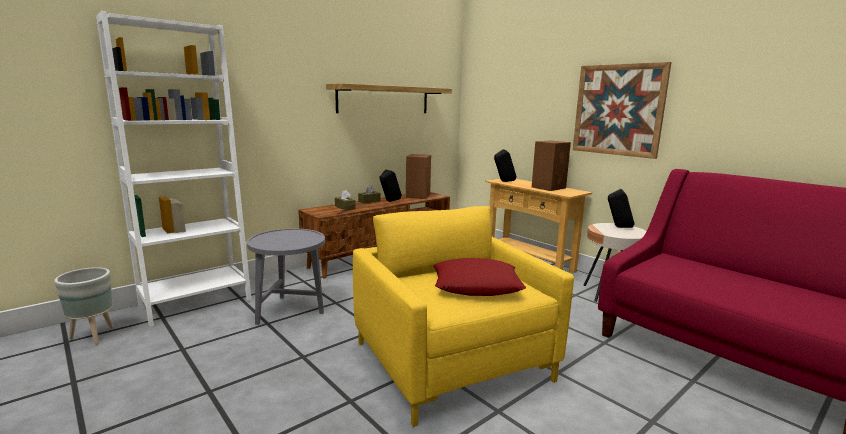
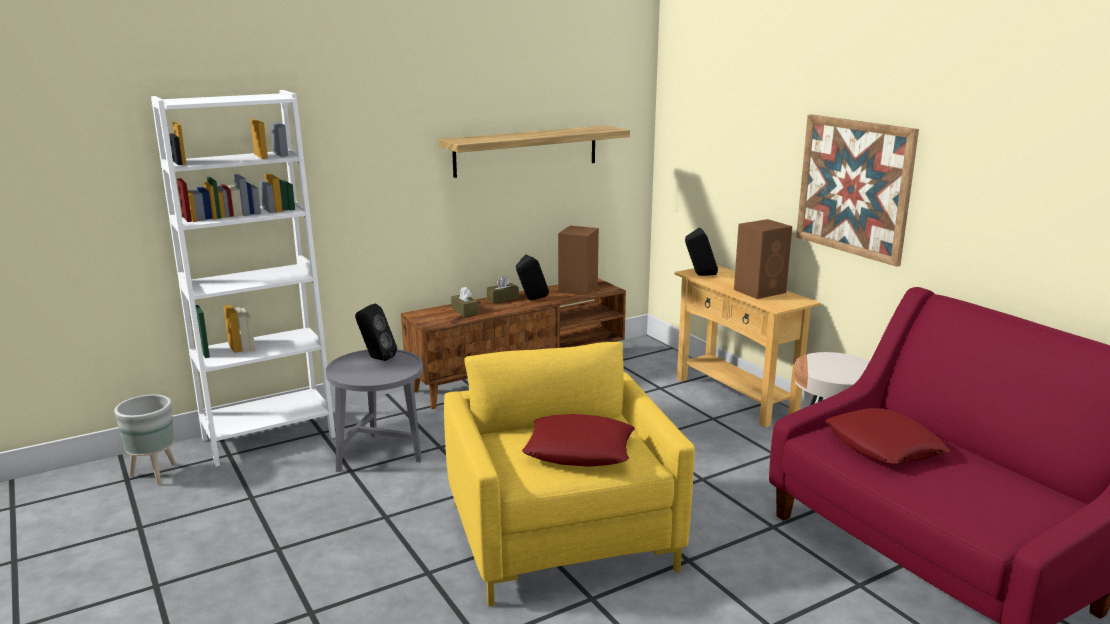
camera: 10 degrees right, 5 degrees up
black speaker [608,189,635,228] -> black speaker moved to [355,304,397,361]
none -> red pillow [825,408,950,464]

